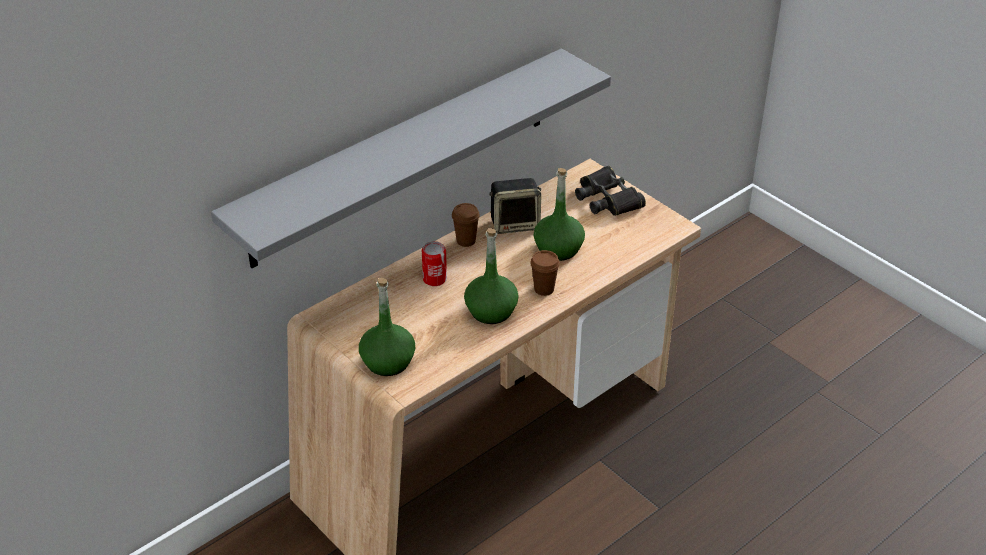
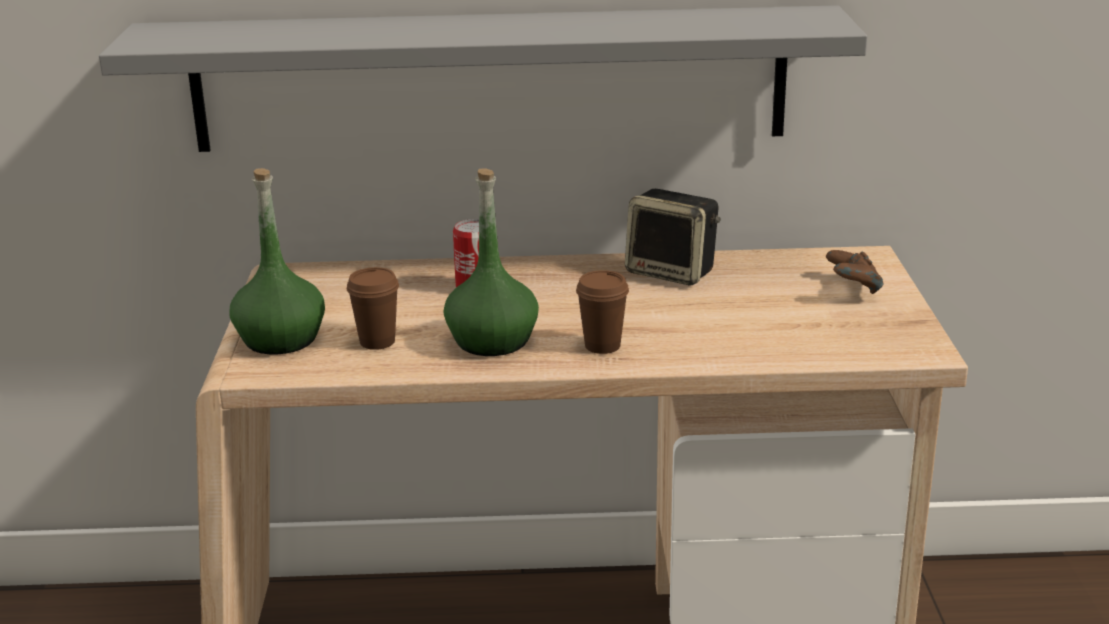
camera: 40 degrees right, 15 degrees down
brown cup [452,203,480,247] -> brown cup moved to [347,267,399,350]
green bottle [534,168,585,261] -> none
black binoculars [575,166,646,216] -> brown game controller [826,250,884,294]

